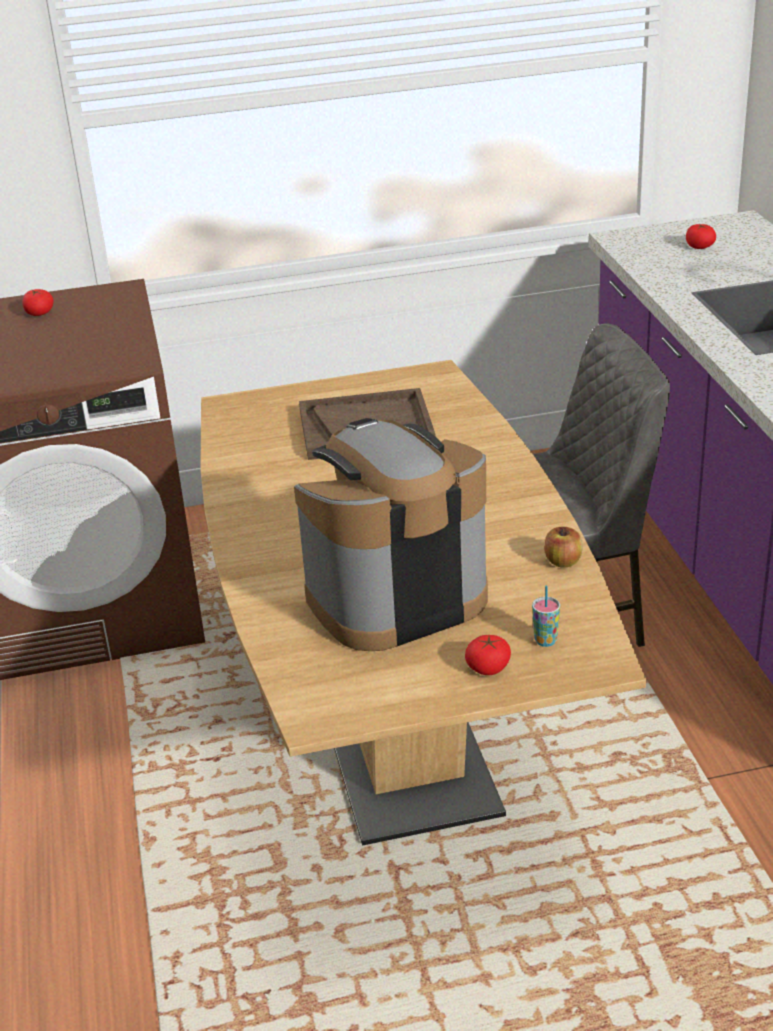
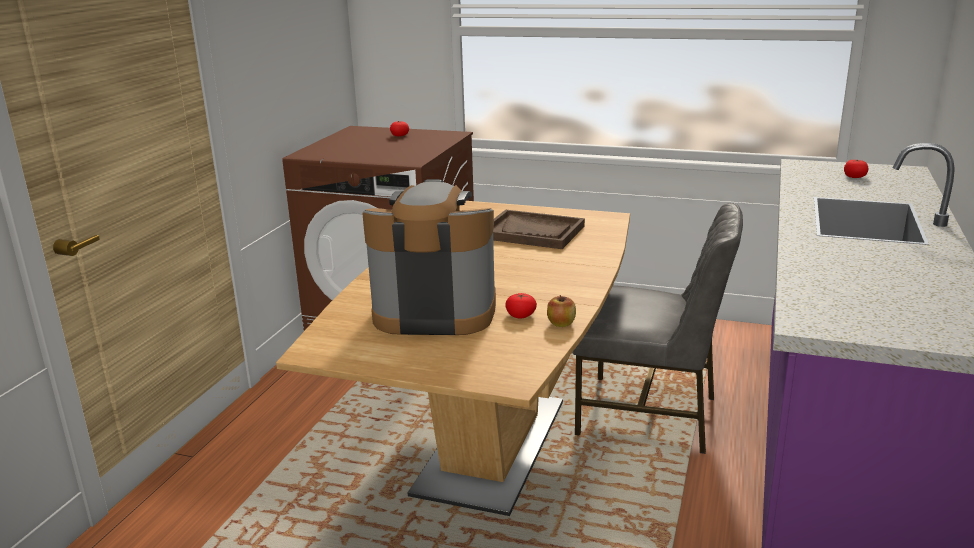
camera: 30 degrees right, 10 degrees down
tomato [465,635,511,675] -> tomato moved to [505,293,537,319]
cup [532,586,560,647] -> none

